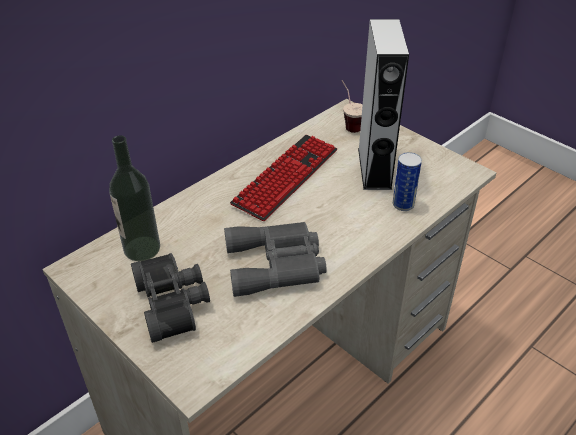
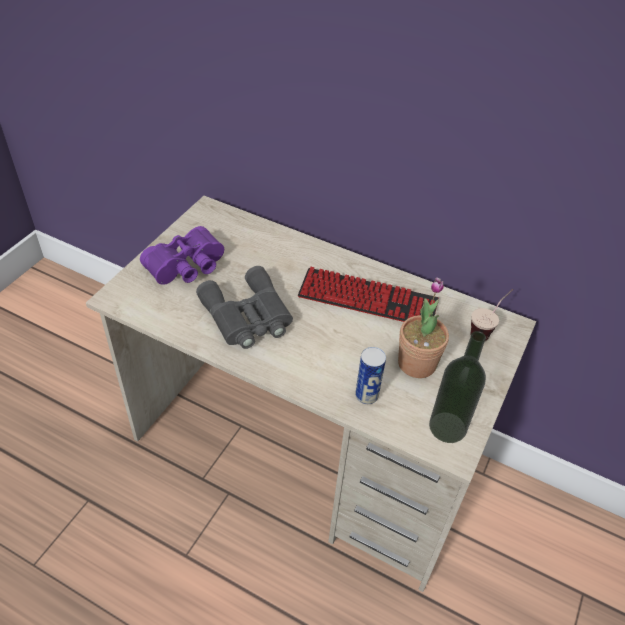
camera: 70 degrees right, 5 degrees up
bottle [109,135,160,261] -> bottle moved to [429,331,486,443]
black binoculars [131,253,210,343] -> purple binoculars [140,226,224,285]
grey speaker [358,19,409,190] -> potted plant [398,277,449,378]

